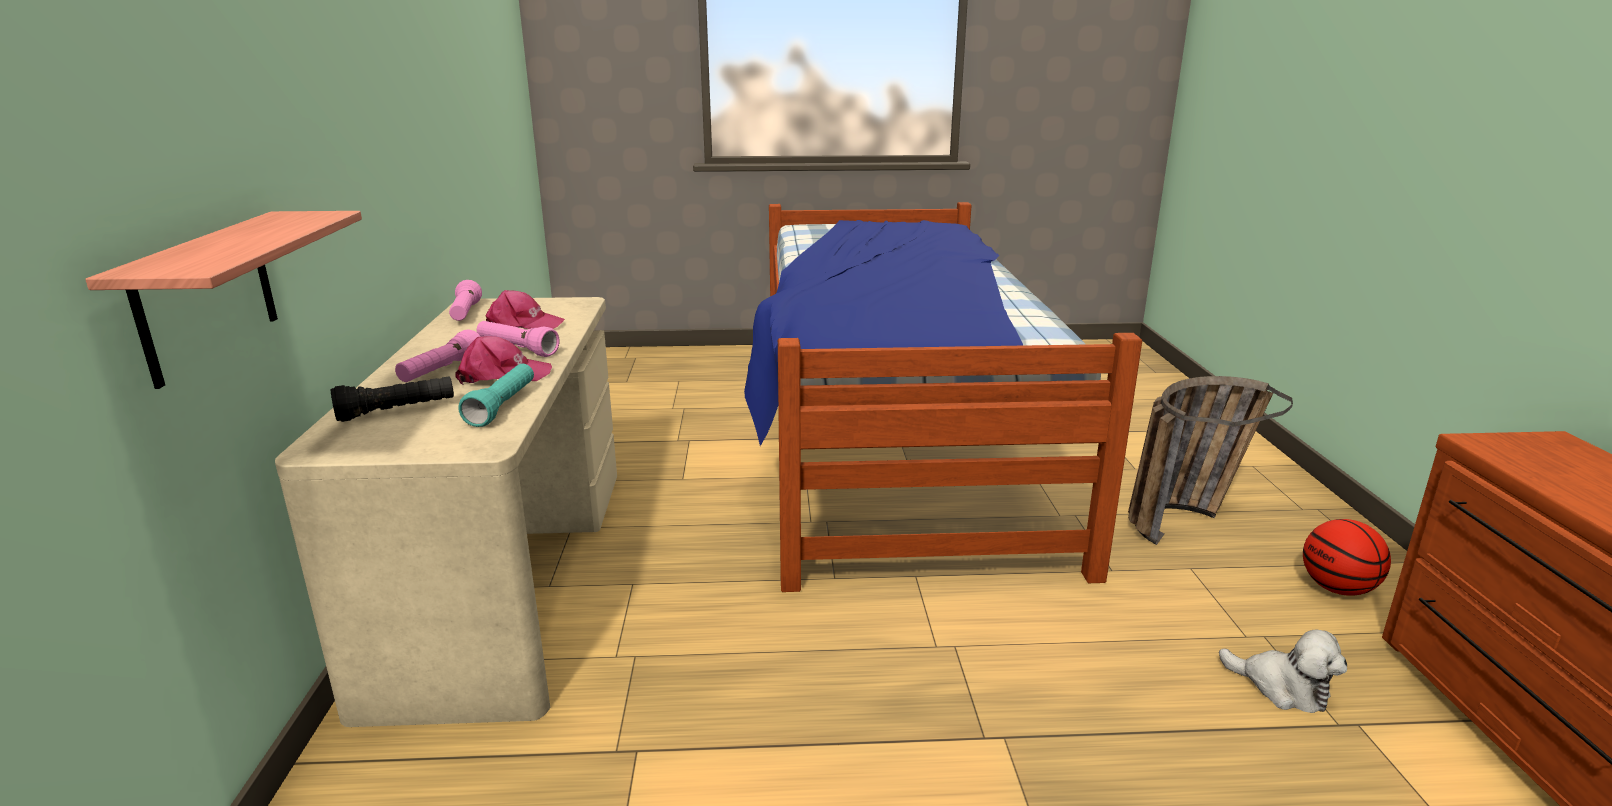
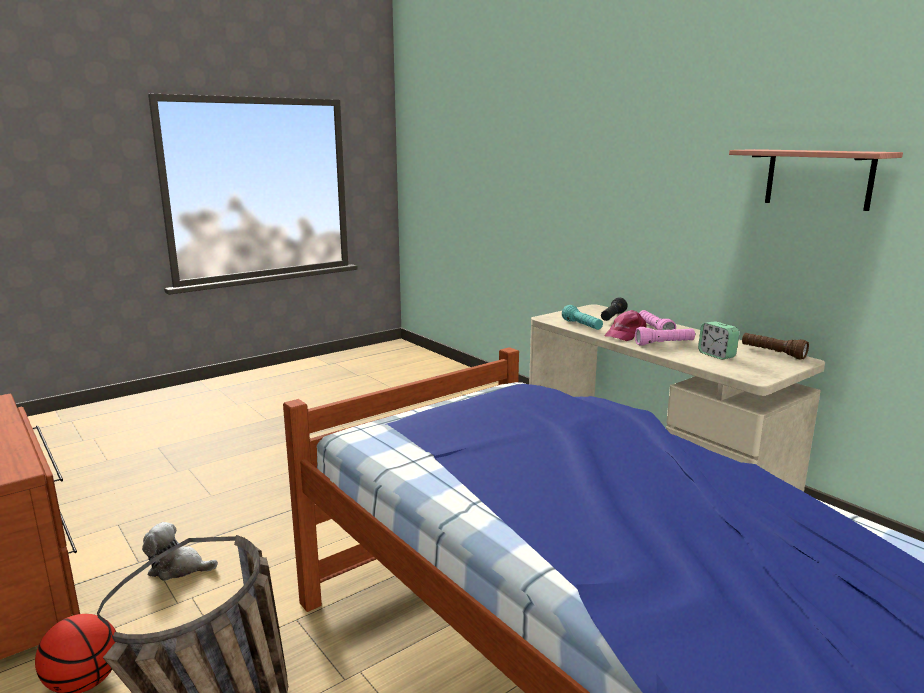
camera: 145 degrees right, 5 degrees down
shelf [85,211,362,389] -> shelf moved to [729,149,903,211]
pink flashlight [449,280,482,321] -> brown flashlight [742,333,809,360]
pink cap [486,290,565,329] -> alarm clock [698,321,739,360]

